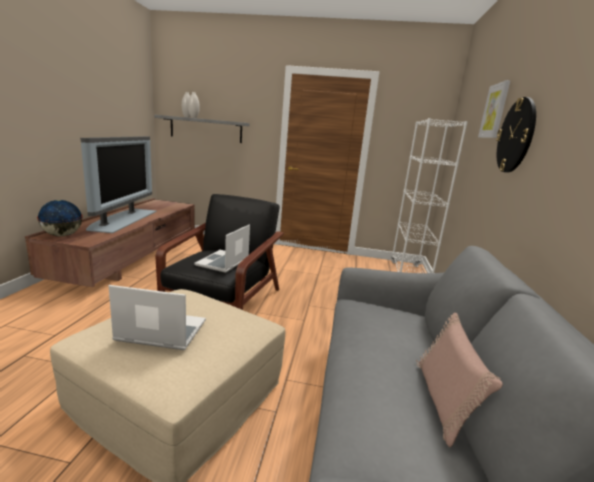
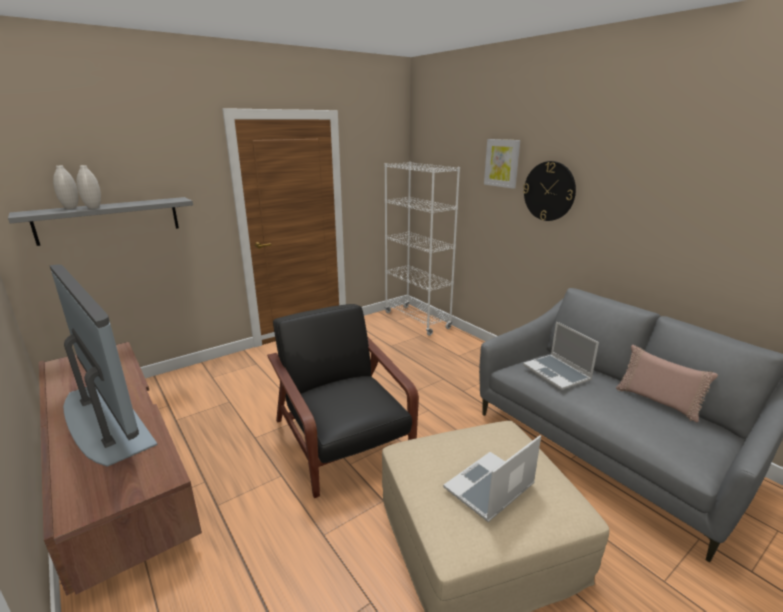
camera: 45 degrees left, 5 degrees up
globe [37,200,83,236] -> none
laptop [194,224,250,273] -> laptop moved to [523,321,599,390]

